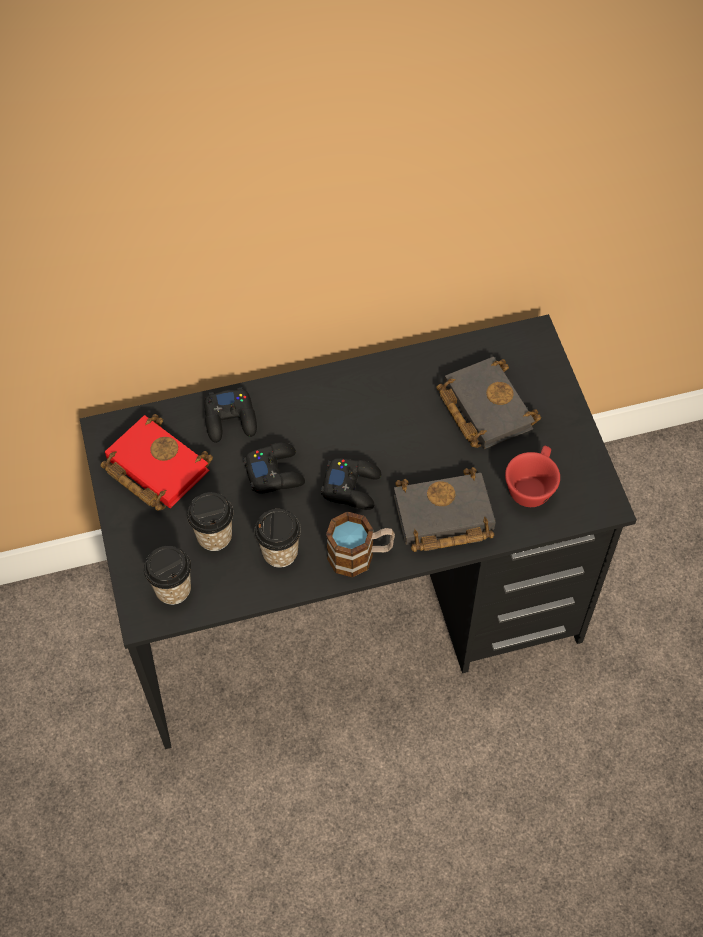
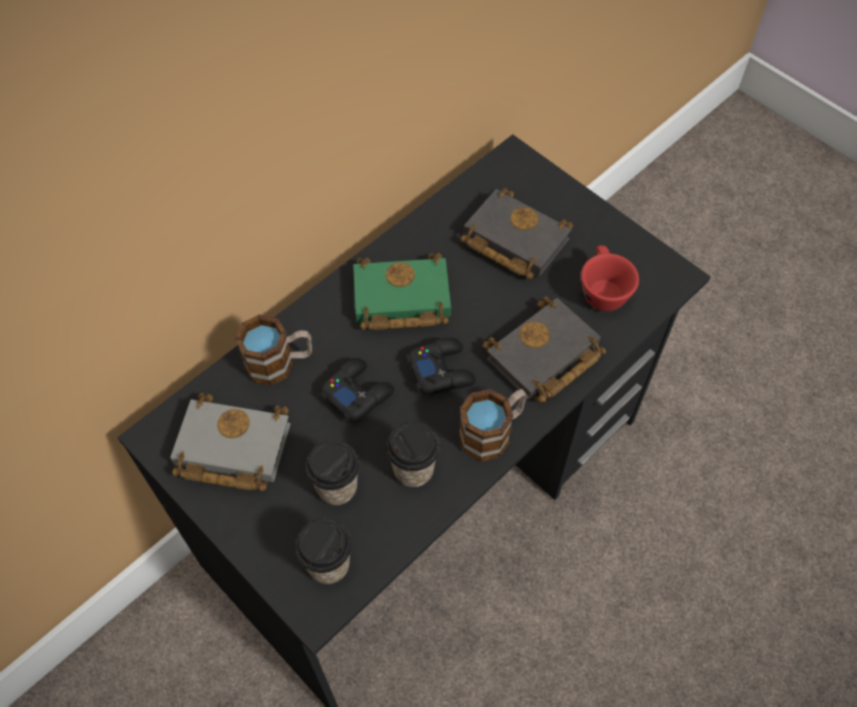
camera: 30 degrees left, 0 degrees up
red book [101,414,213,511] -> grey book [170,393,291,491]
black game controller [204,388,257,443] -> mug [235,314,312,386]
none -> green book [353,253,451,330]

